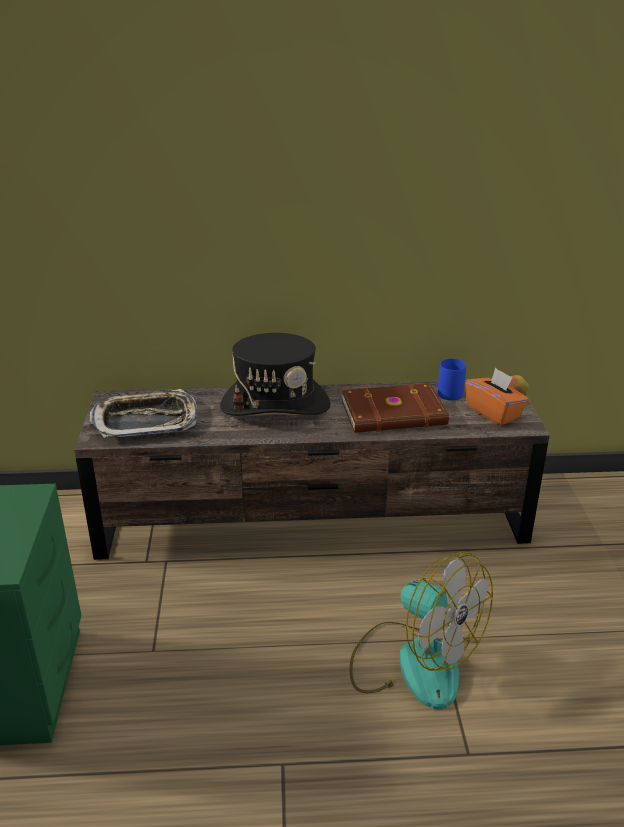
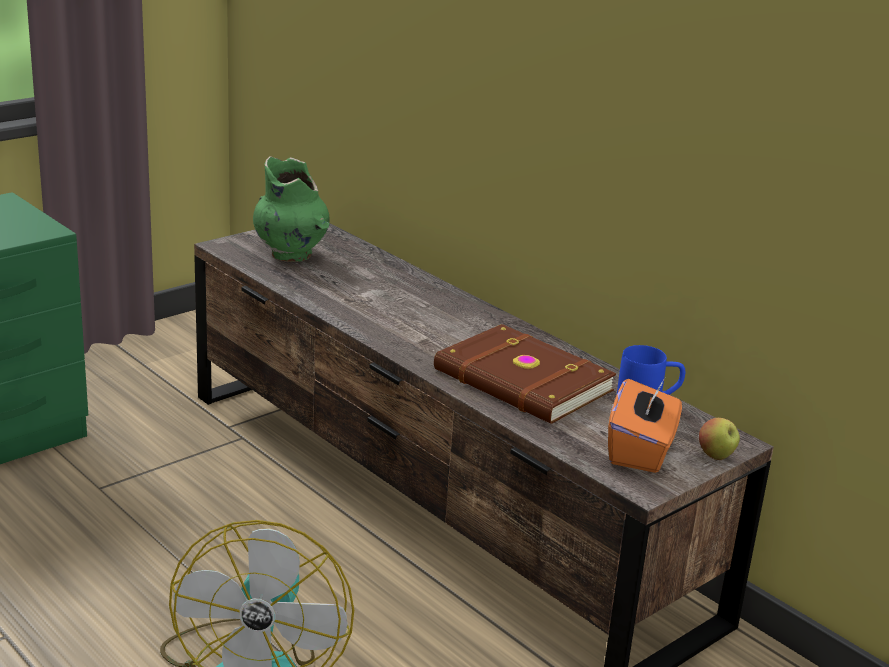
camera: 50 degrees right, 5 degrees down
tray [90,389,197,438] -> green vase [253,156,330,262]
black hat [220,333,331,416] -> none

